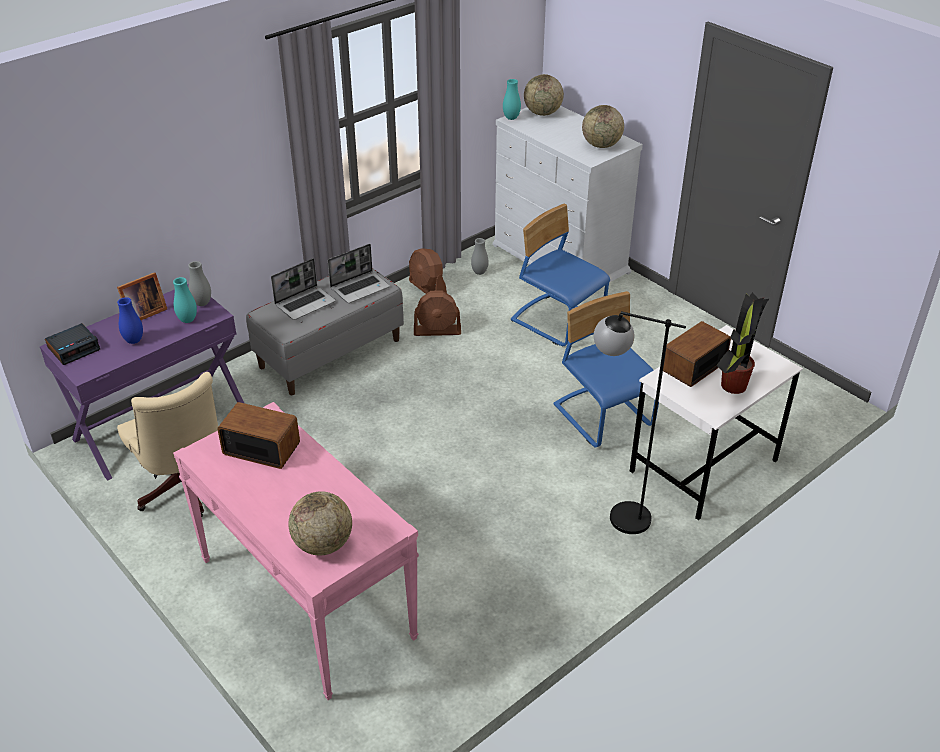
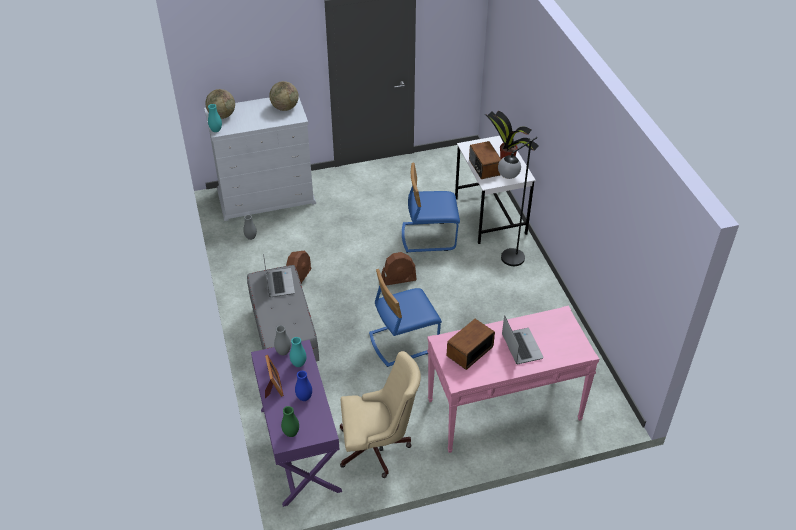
camera: 65 degrees left, 5 degrees up
alarm clock [45,323,100,365] -> green vase [281,406,299,437]
laptop [271,258,336,320] -> laptop moved to [502,315,544,364]
globe [288,491,352,555] -> none
brown fan [409,248,447,294] -> brown fan moved to [381,252,417,286]
blue chair [511,204,610,346] -> blue chair moved to [369,269,442,367]

